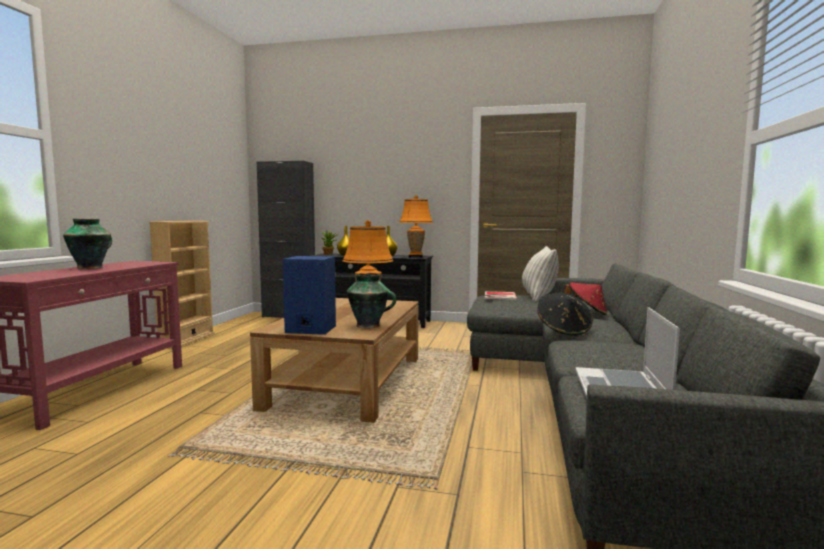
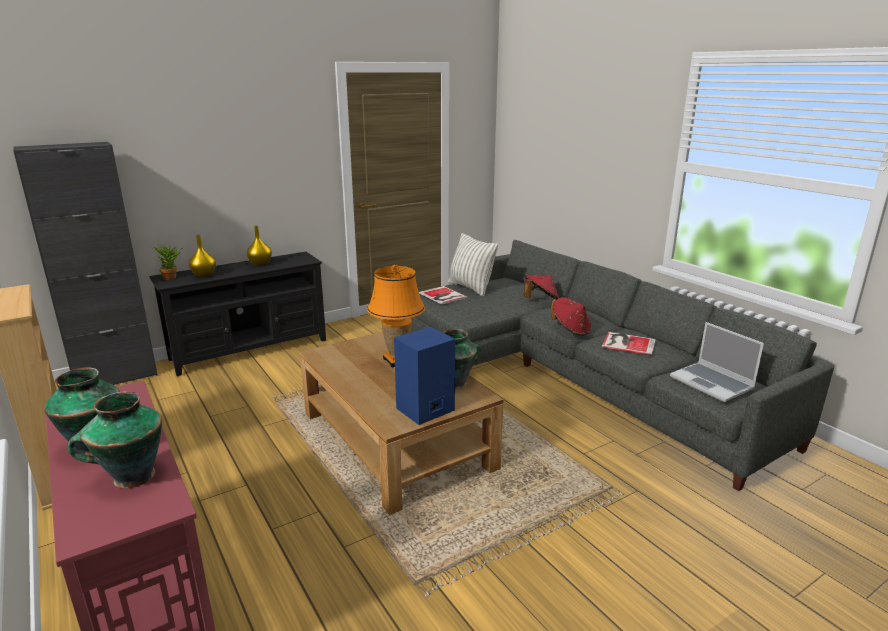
camera: 45 degrees left, 15 degrees up
orange table lamp [399,195,433,258] -> none
black hat [538,293,593,336] -> red hat [551,297,592,336]
none -> vase [68,391,162,489]
none -> book [602,332,656,356]

